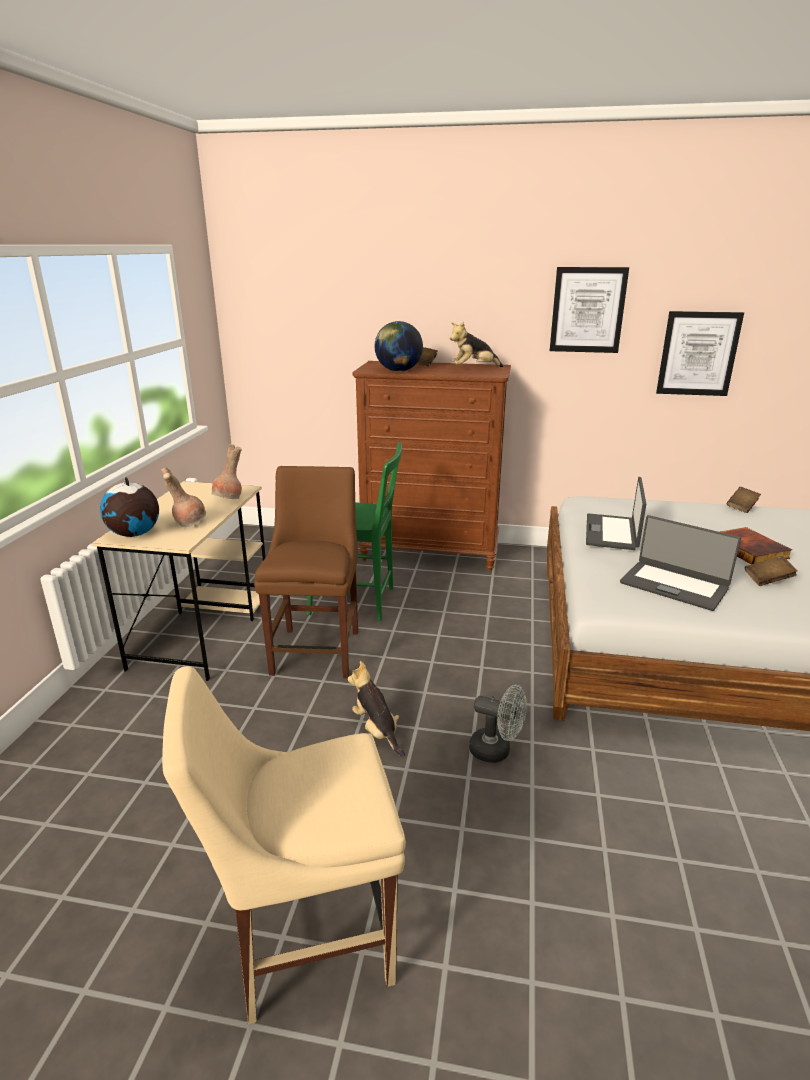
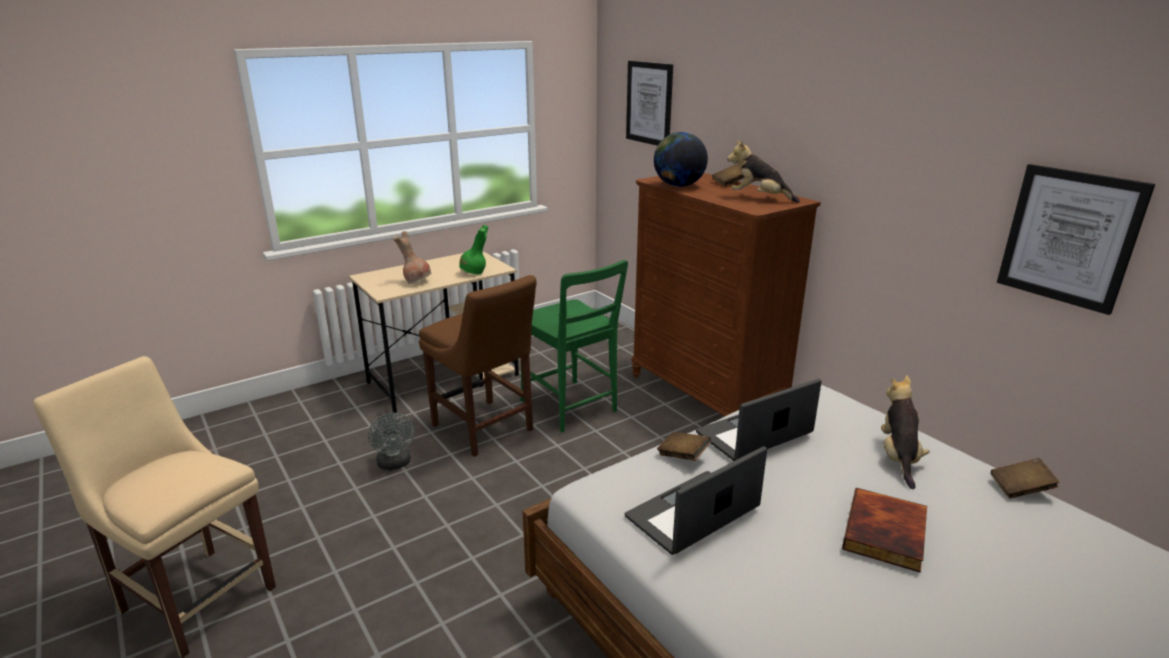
camera: 45 degrees right, 0 degrees up
globe [100,477,159,537] -> none
brown vase [212,444,242,499] -> green vase [459,225,488,274]
brown chair [254,466,358,678] -> brown chair turned 90 degrees clockwise [419,275,537,457]
plush toy [348,661,405,757] -> plush toy moved to [881,375,930,489]
grey fan [469,685,527,763] -> grey fan moved to [368,413,415,470]
picture [550,267,629,353] -> picture moved to [626,61,673,146]
laptop [620,515,741,611] -> laptop turned 60 degrees clockwise [625,446,767,555]
brown book [745,556,798,586] -> brown book moved to [657,432,711,461]

